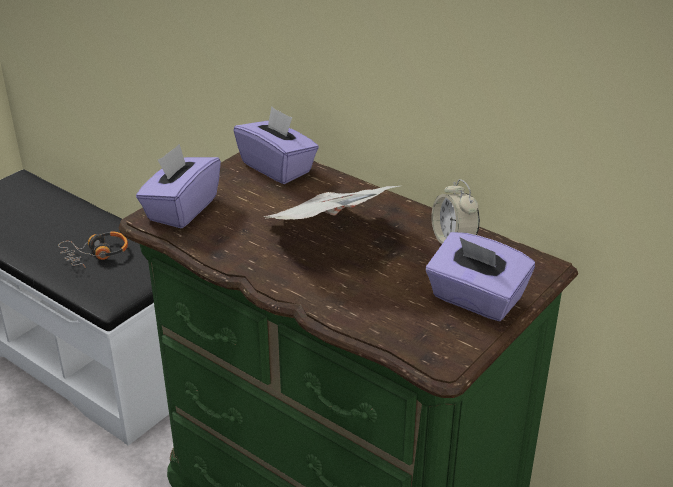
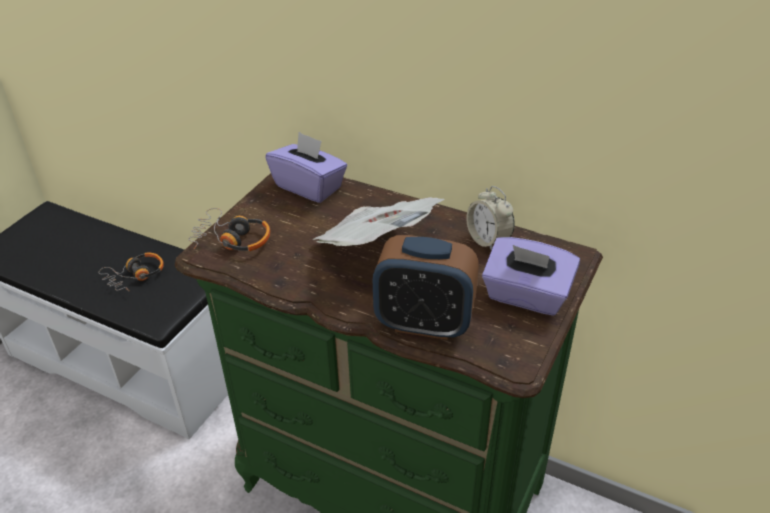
camera: 10 degrees left, 5 degrees up
purple tissue box [136,144,221,228] -> headphones [189,208,270,251]
none -> alarm clock [373,235,479,340]

